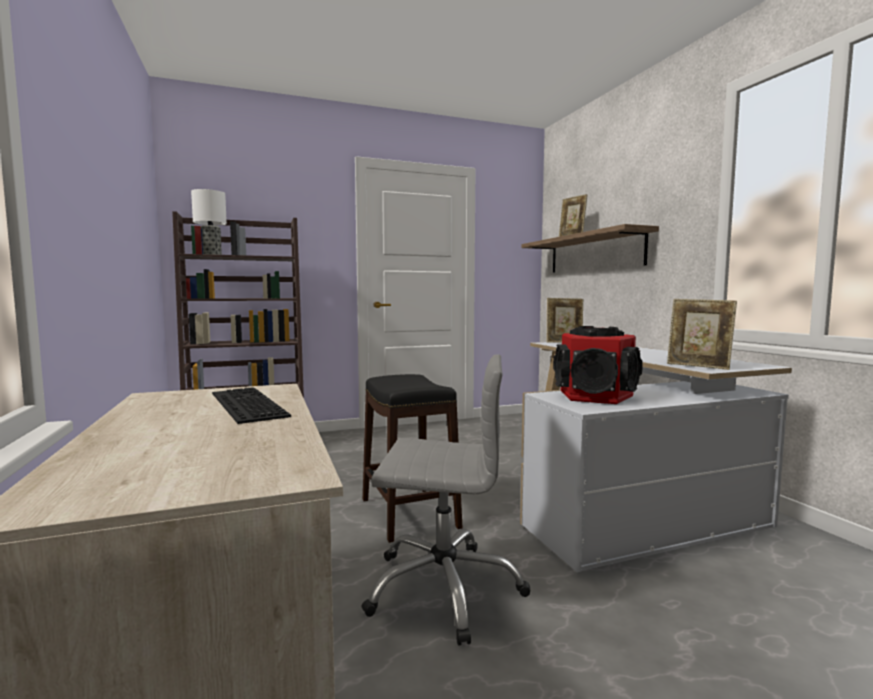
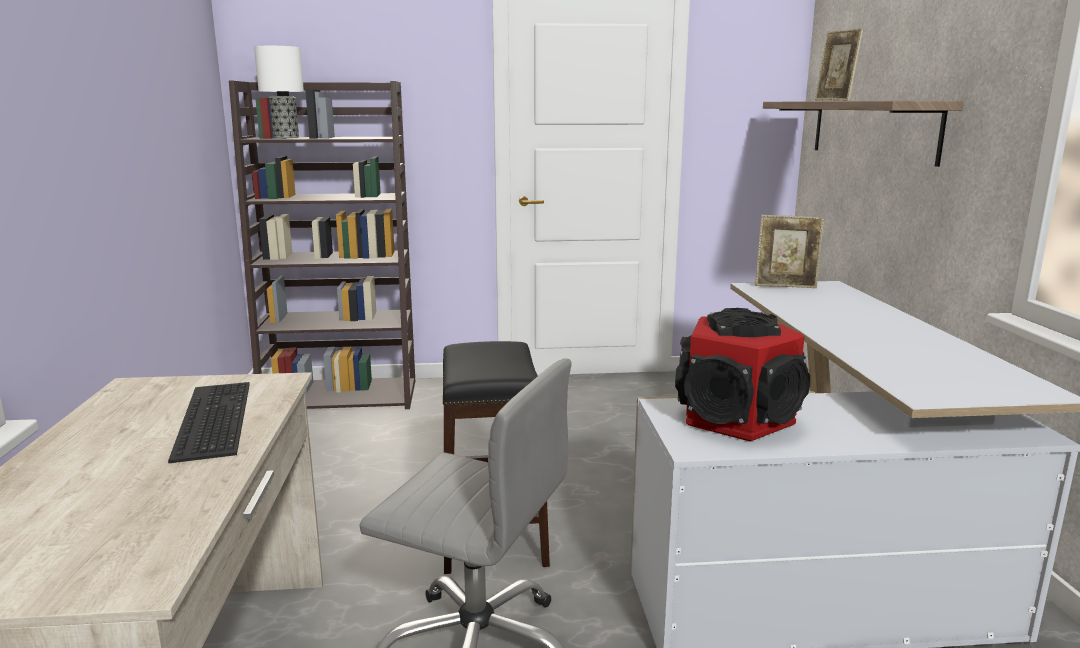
camera: 15 degrees right, 10 degrees up
picture frame [667,299,737,370] -> none

